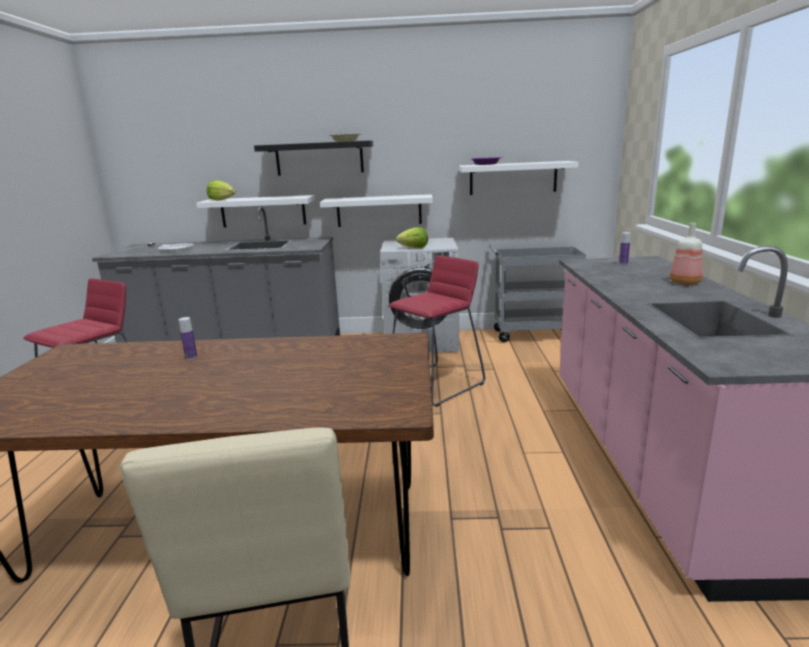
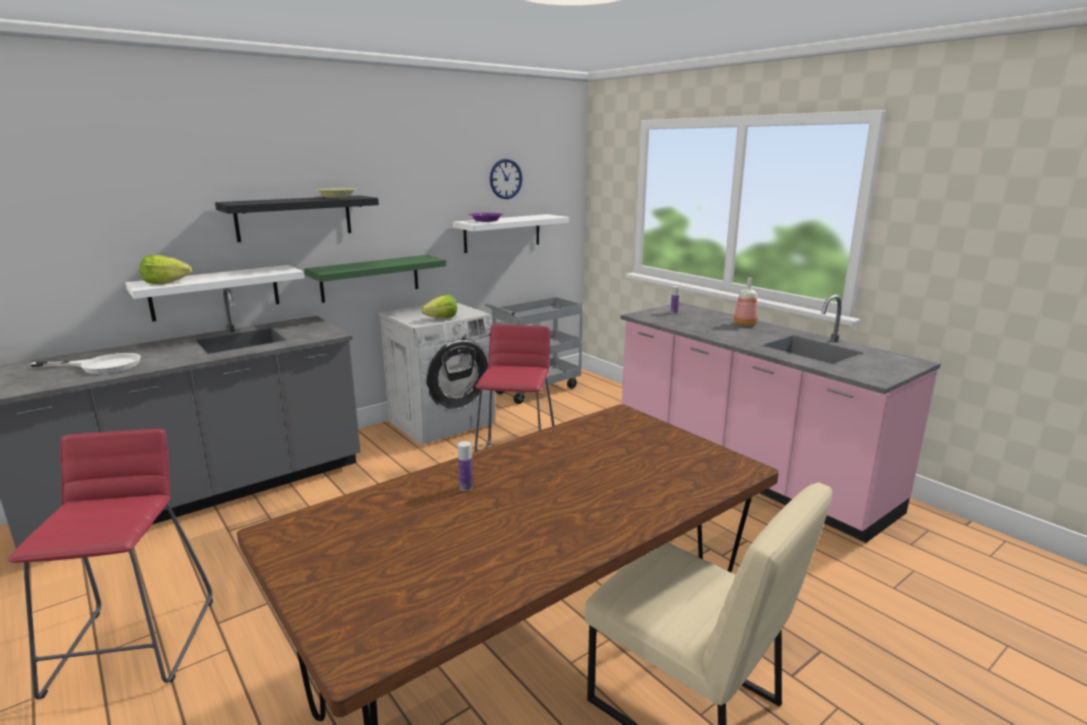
camera: 40 degrees left, 0 degrees up
white shelf [320,194,433,227] -> green shelf [304,255,446,303]
none -> wall clock [490,159,523,199]

